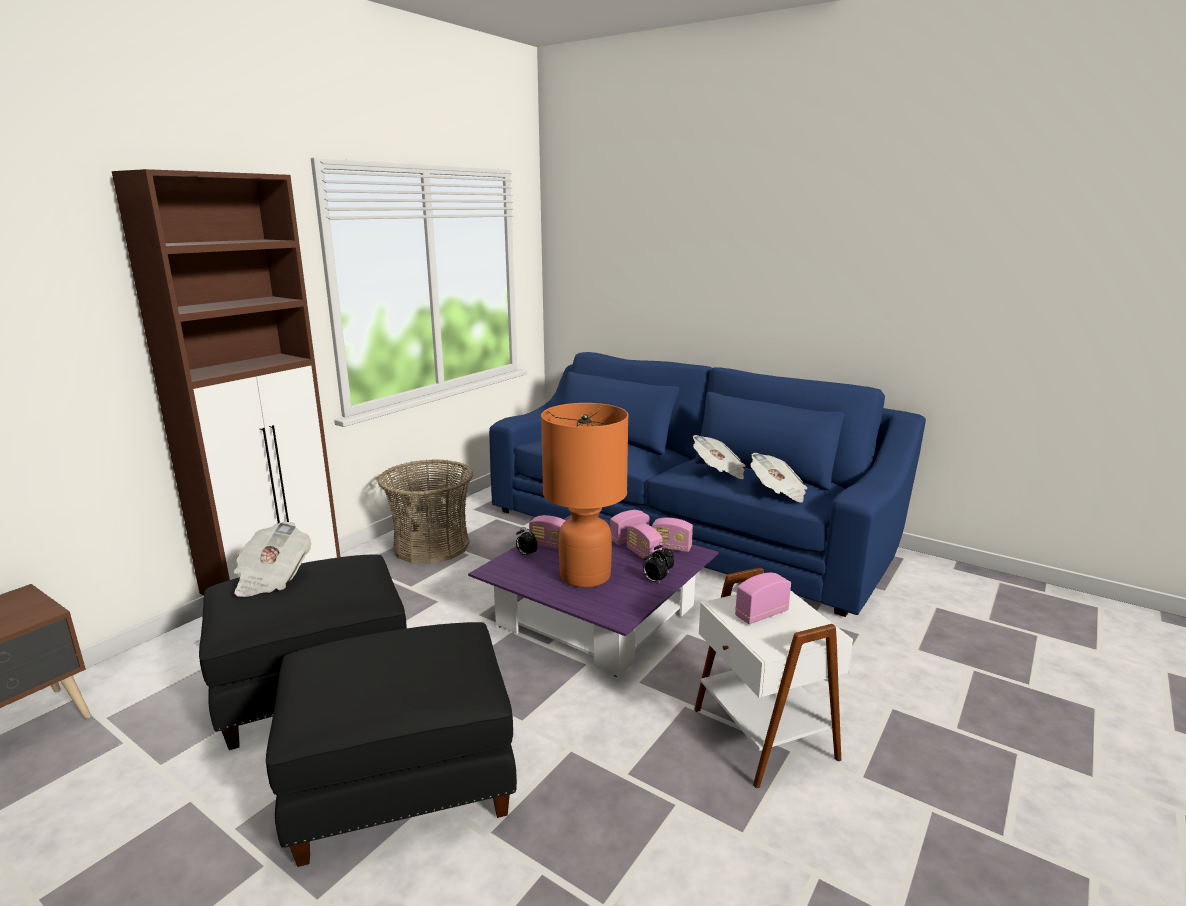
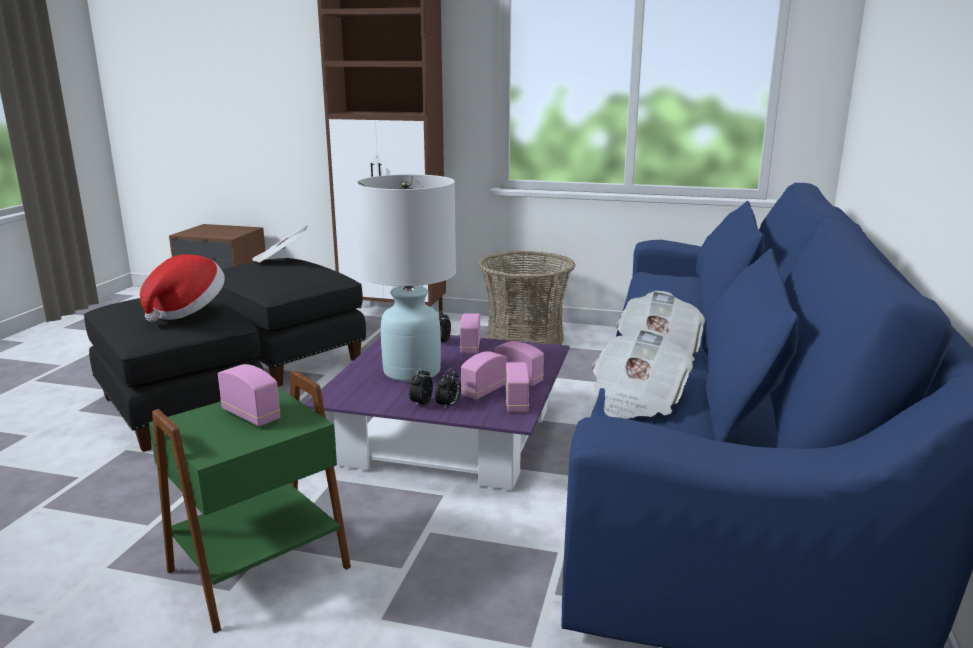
camera: 70 degrees right, 0 degrees up
orange table lamp [541,403,628,588] -> white table lamp [356,174,456,382]
white side table [694,568,853,788] -> green side table [149,371,351,633]
none -> hat [140,254,225,322]

